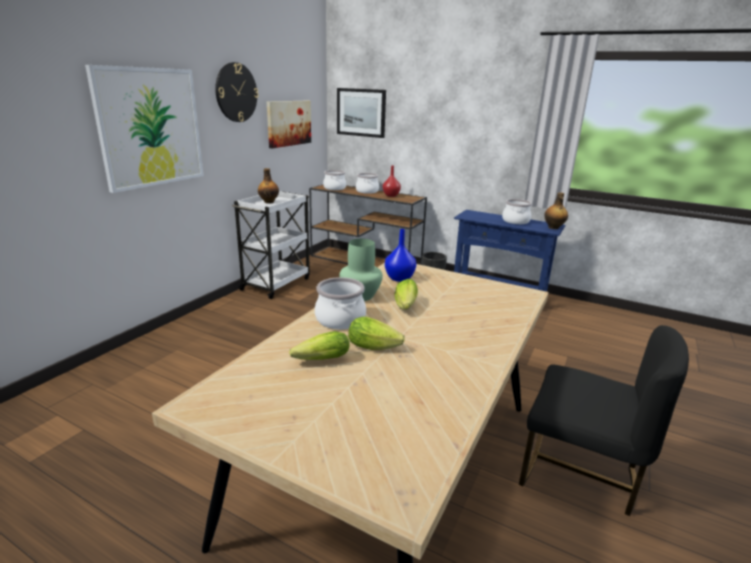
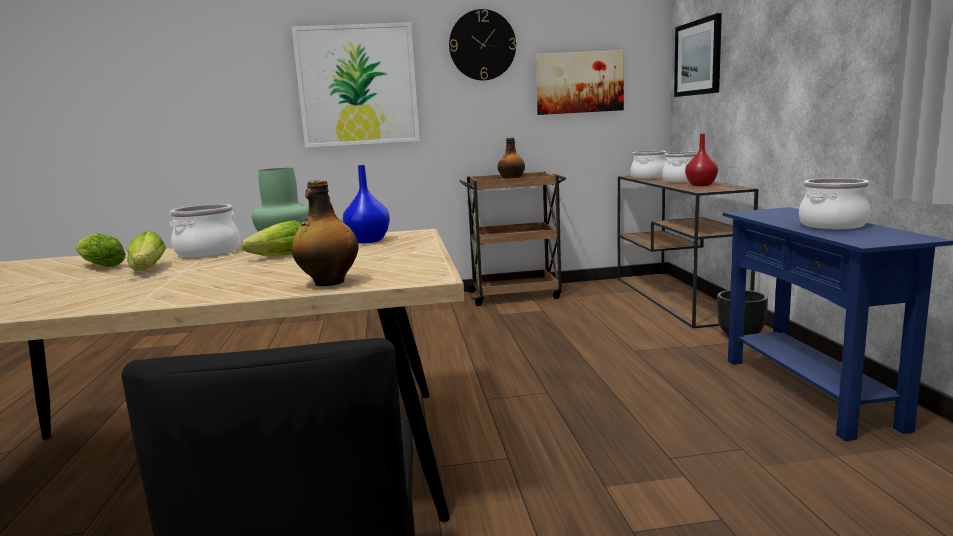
camera: 55 degrees right, 10 degrees down
white cart [232,191,310,299] -> brown cart [459,172,566,306]
bottle [544,193,568,229] -> bottle moved to [292,180,359,286]

